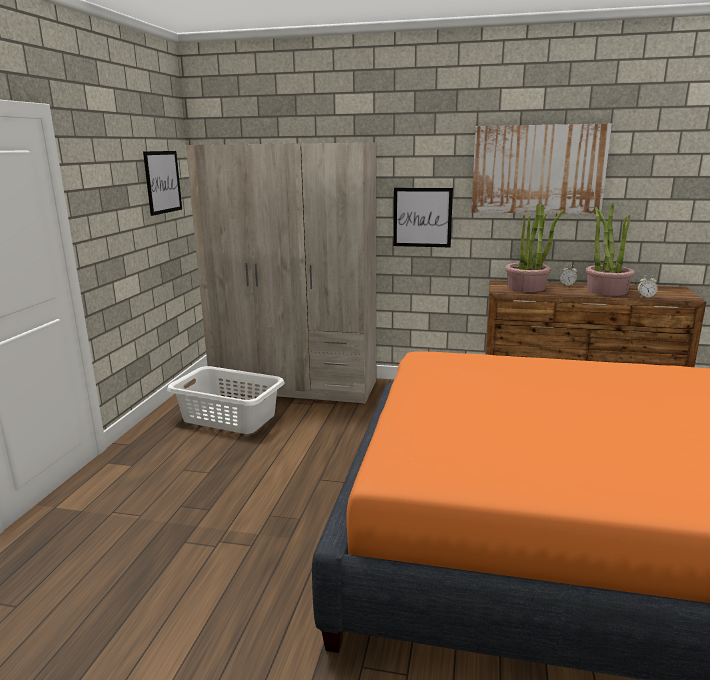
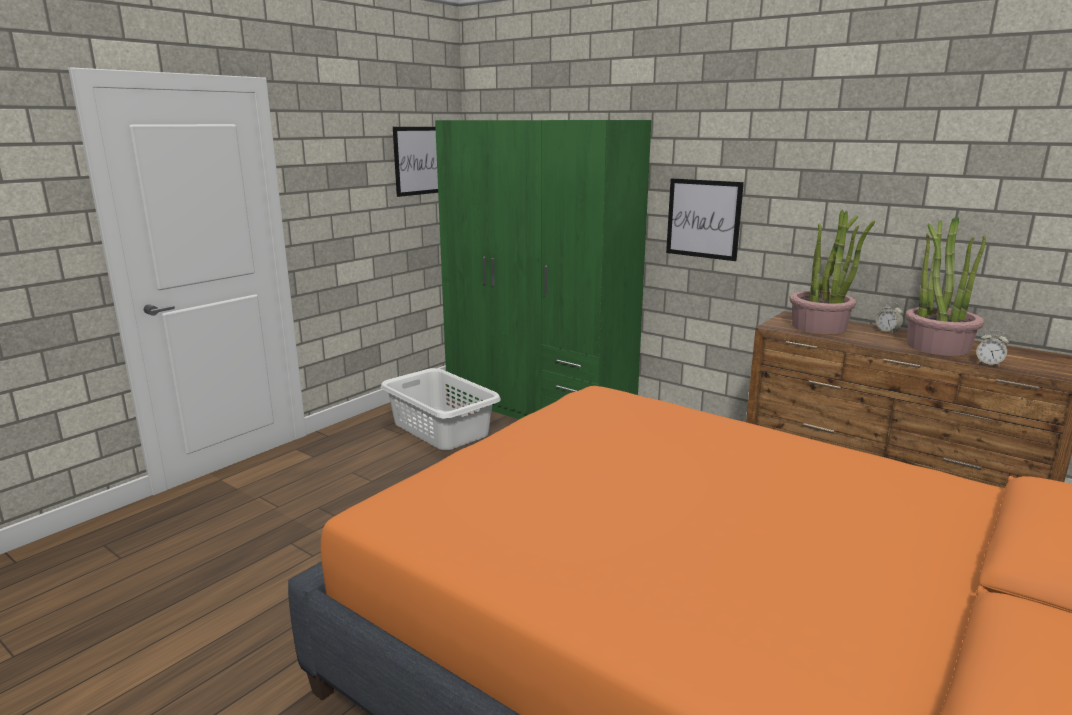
camera: 25 degrees right, 0 degrees up
beige wardrobe [186,142,376,404] -> green wardrobe [435,120,651,419]
picture [471,124,612,214] -> none

